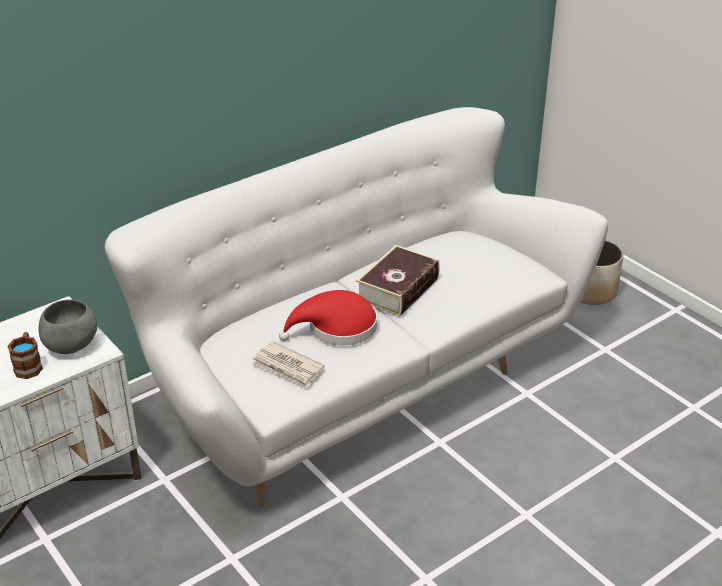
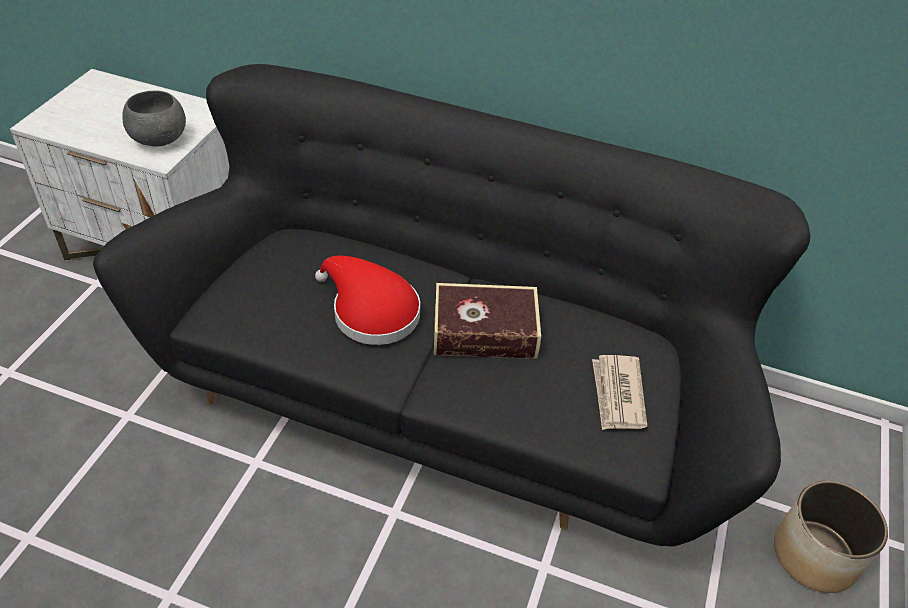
camera: 55 degrees right, 10 degrees up
mug [7,332,43,379] -> none
white sofa [105,107,608,507] -> black sofa [93,64,810,546]
newspaper [252,341,325,389] -> newspaper moved to [592,355,647,430]

